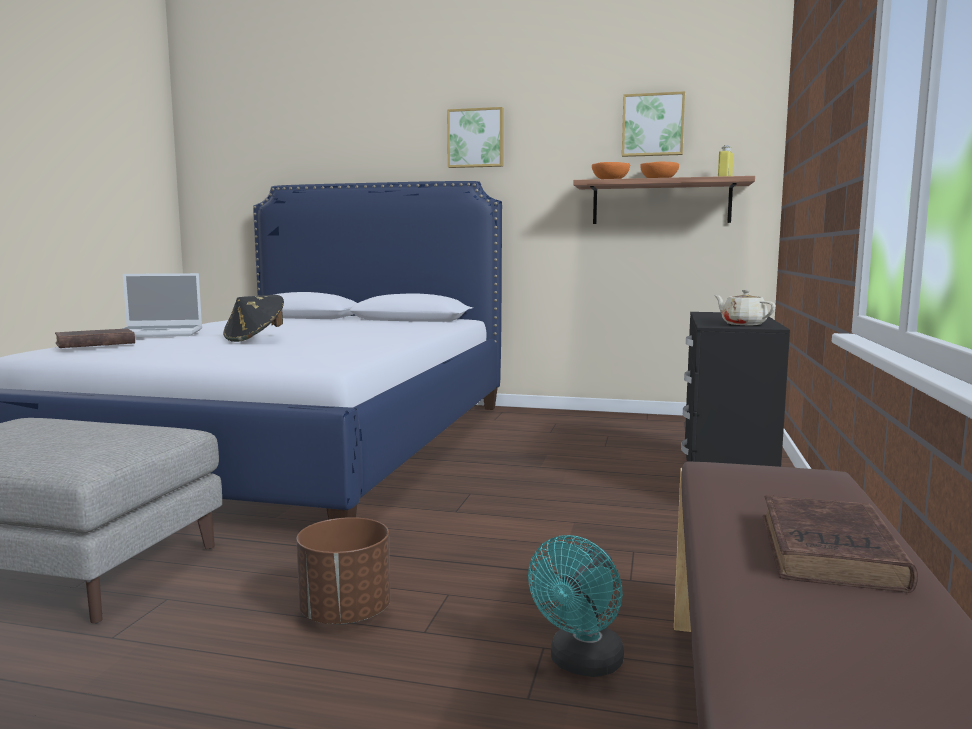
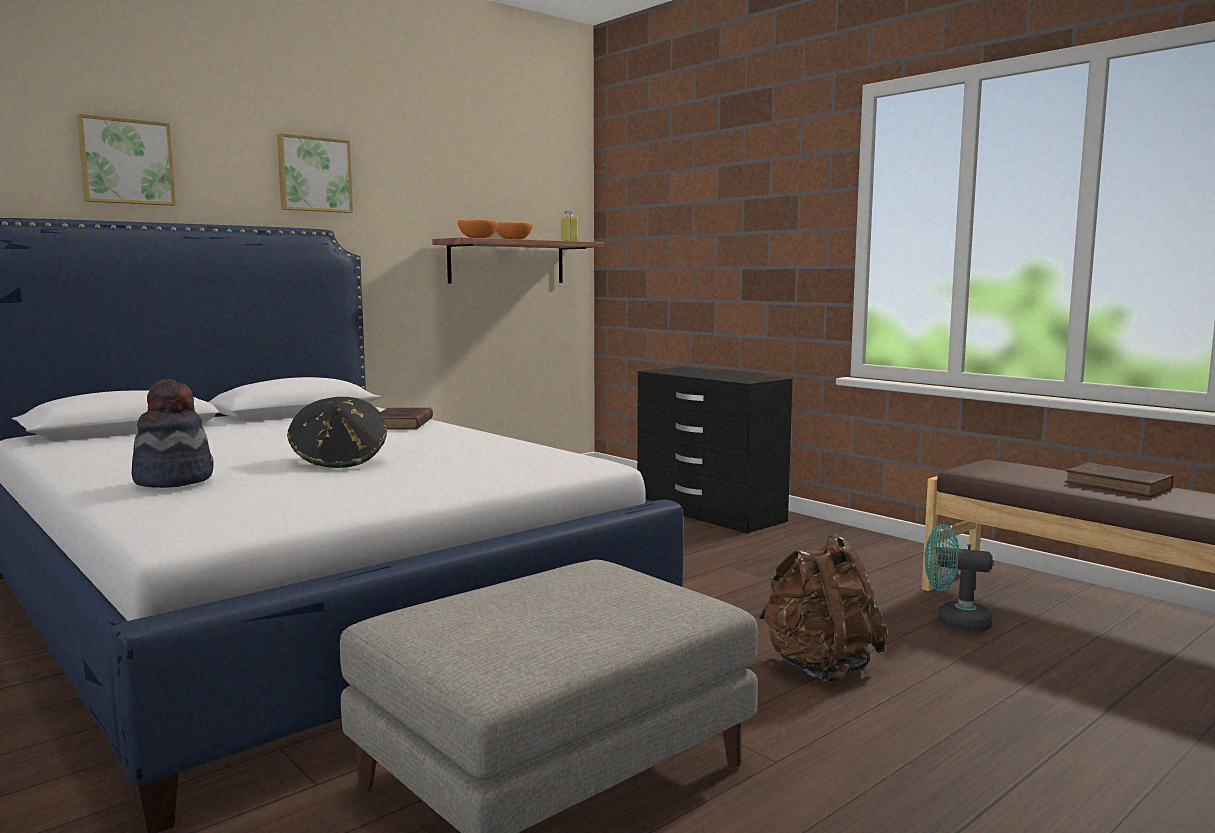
camera: 55 degrees left, 0 degrees up
brown book [55,329,135,348] -> brown book moved to [380,408,433,430]
laptop [121,273,202,337] -> hat [132,379,214,488]
brown planter [296,517,390,625] -> brown backpack [758,535,888,683]
turquoise fan [528,535,624,677] -> turquoise fan turned 135 degrees clockwise [925,524,993,632]
picture [622,91,685,157] -> picture moved to [77,114,176,206]
beige teapot [714,290,776,325] -> none

